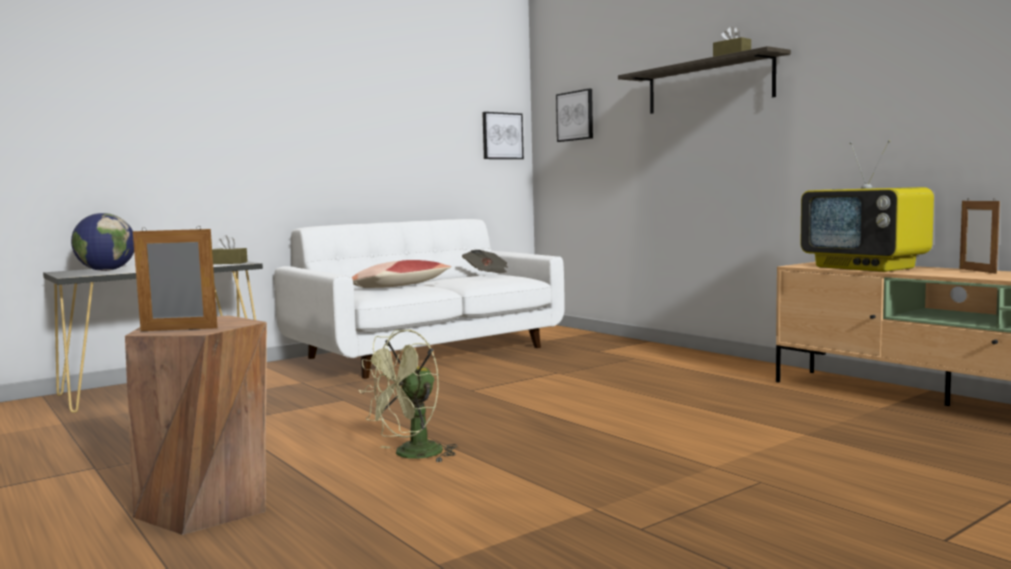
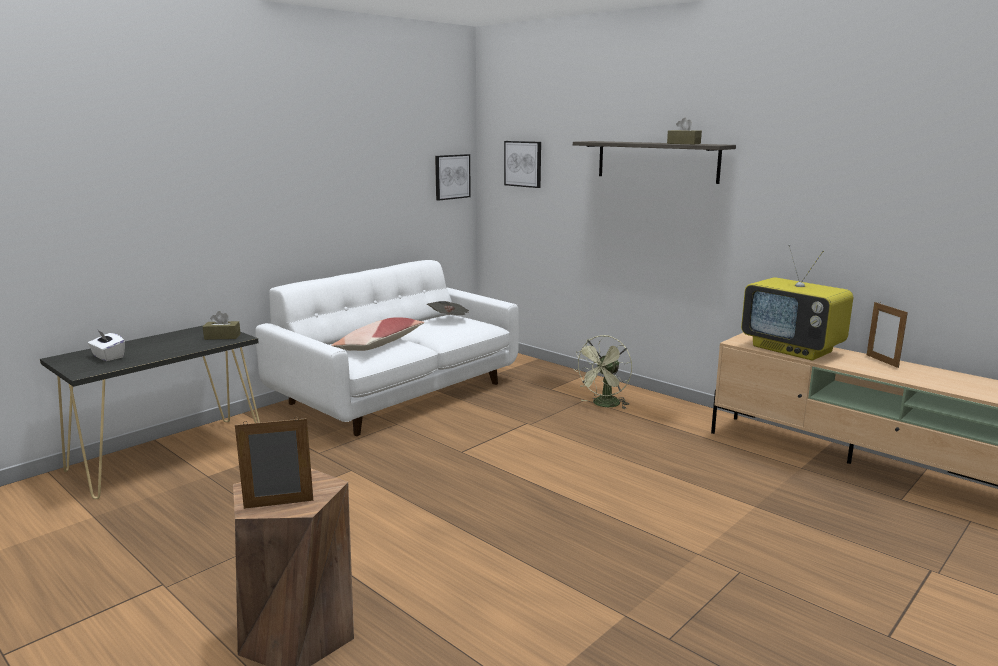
camera: 10 degrees left, 10 degrees up
globe [71,213,134,271] -> white tissue box [88,330,125,361]
green fan [359,329,457,463] -> green fan moved to [573,335,632,409]

